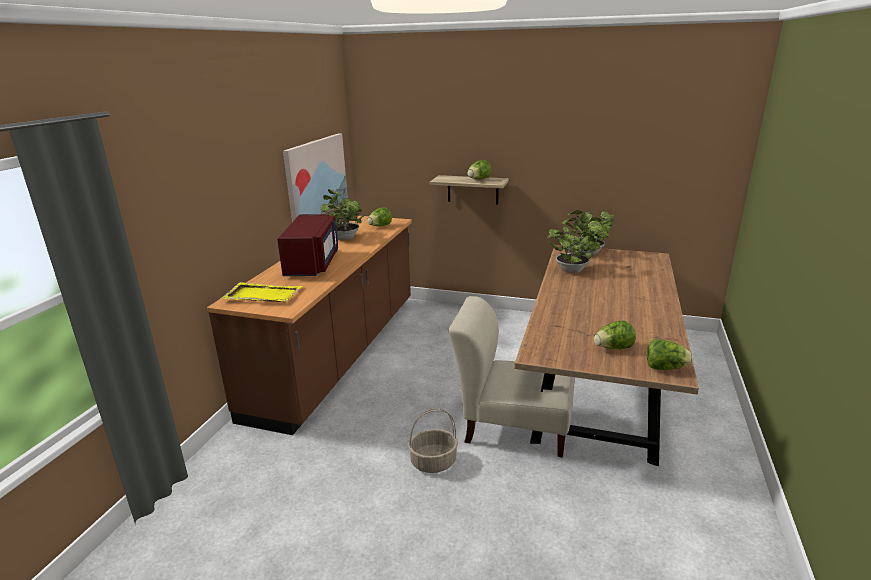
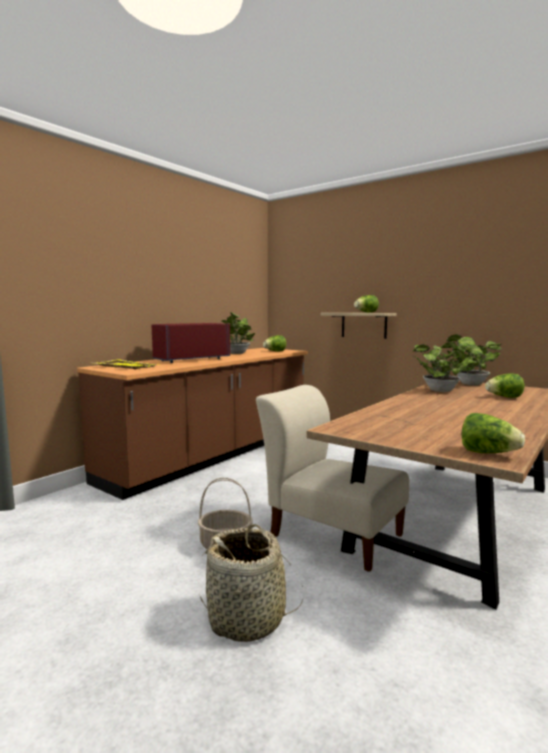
camera: 20 degrees right, 15 degrees down
red microwave [277,214,338,276] -> red microwave turned 150 degrees counterclockwise [152,323,230,363]
picture [283,133,348,222] -> none
lettuce [594,321,636,350] -> lettuce moved to [485,373,524,398]
none -> basket [199,524,303,642]

